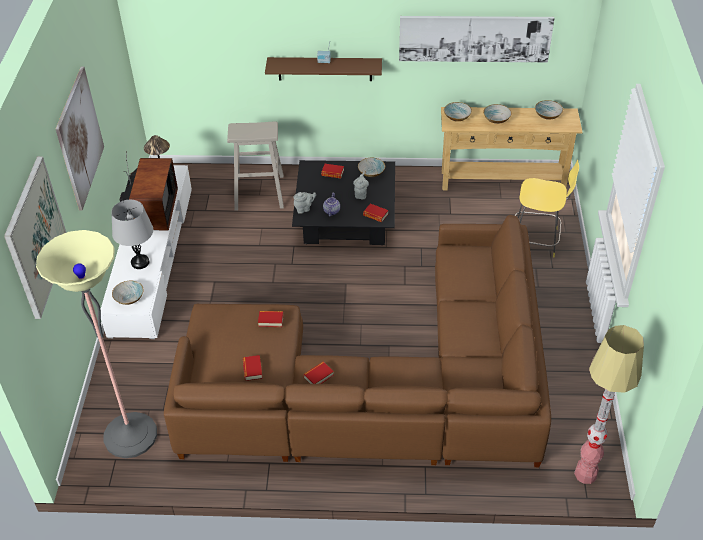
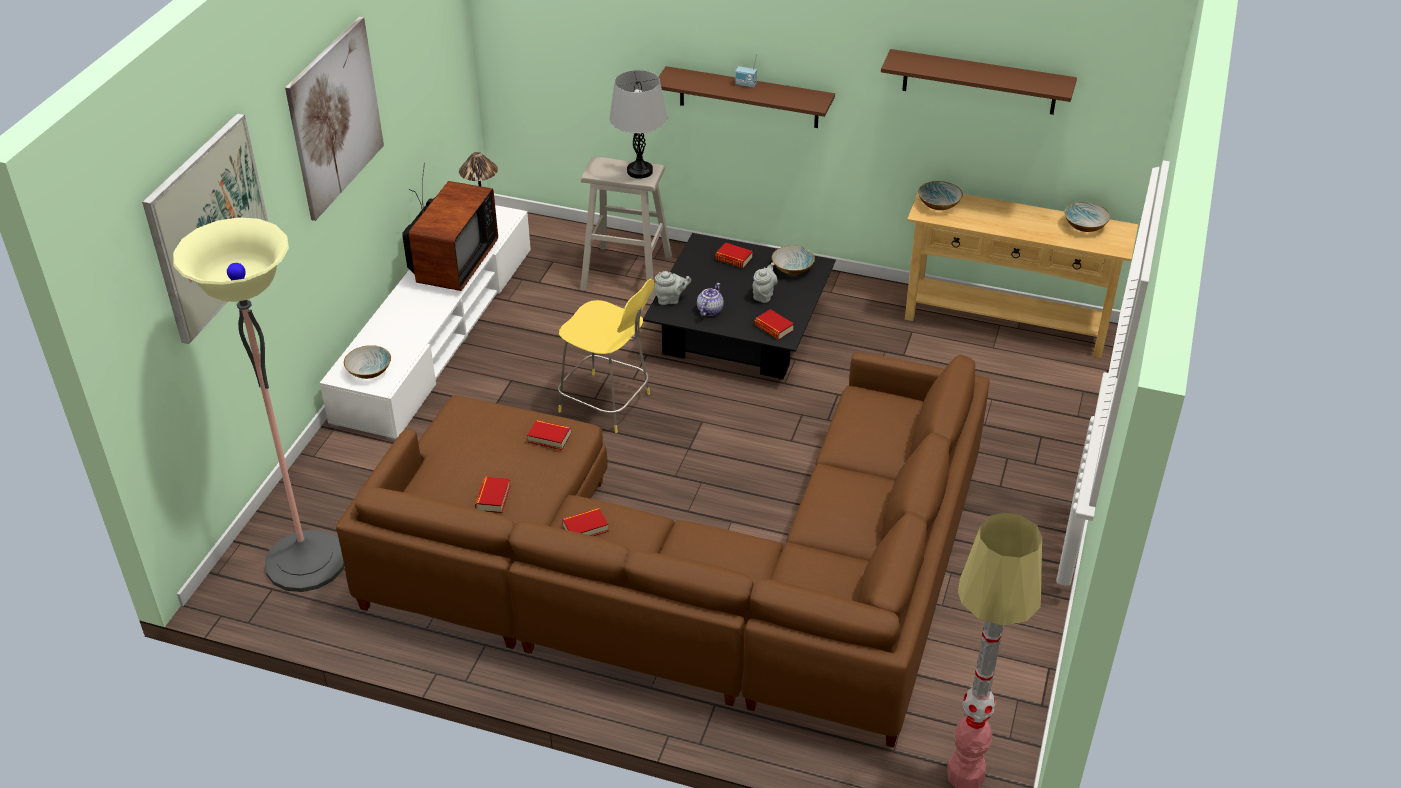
camera: 15 degrees right, 5 degrees down
grey table lamp [112,200,153,269] -> grey table lamp moved to [609,70,667,179]
picture [399,16,554,62] -> brown shelf [881,49,1077,115]
bowl [483,104,512,124] -> none
yellow stool [515,160,579,257] -> yellow stool moved to [558,279,654,433]

